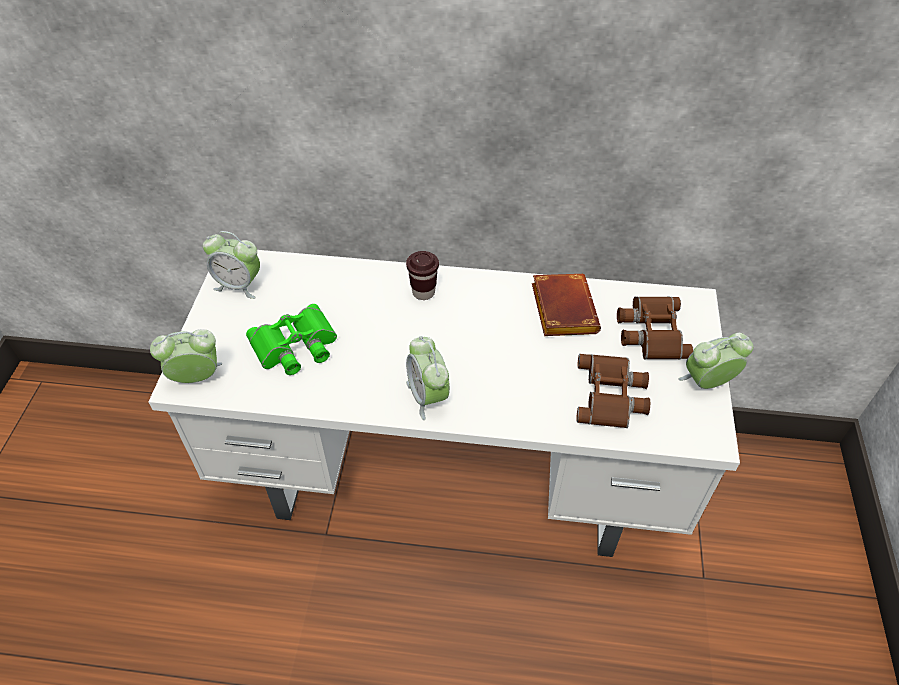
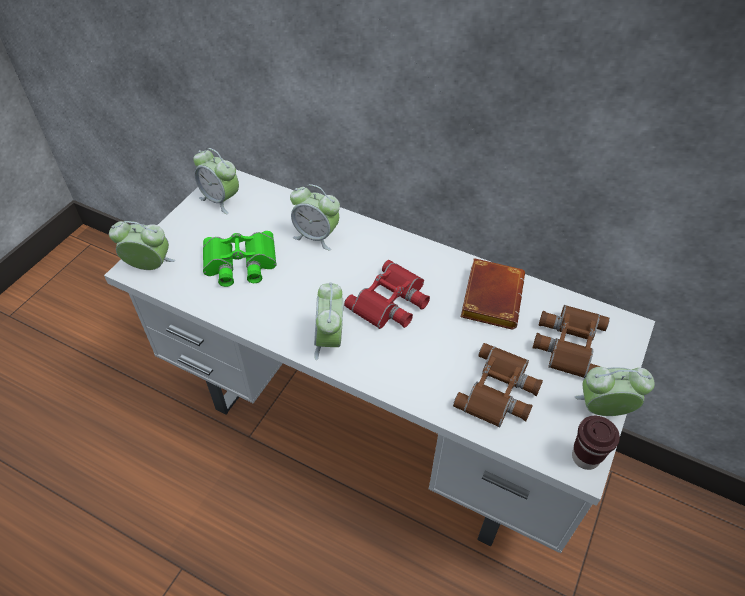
camera: 20 degrees right, 0 degrees up
brown cup [406,251,439,300] -> brown cup moved to [572,416,620,470]
none -> alarm clock [290,184,340,250]
none -> red binoculars [344,260,430,329]

